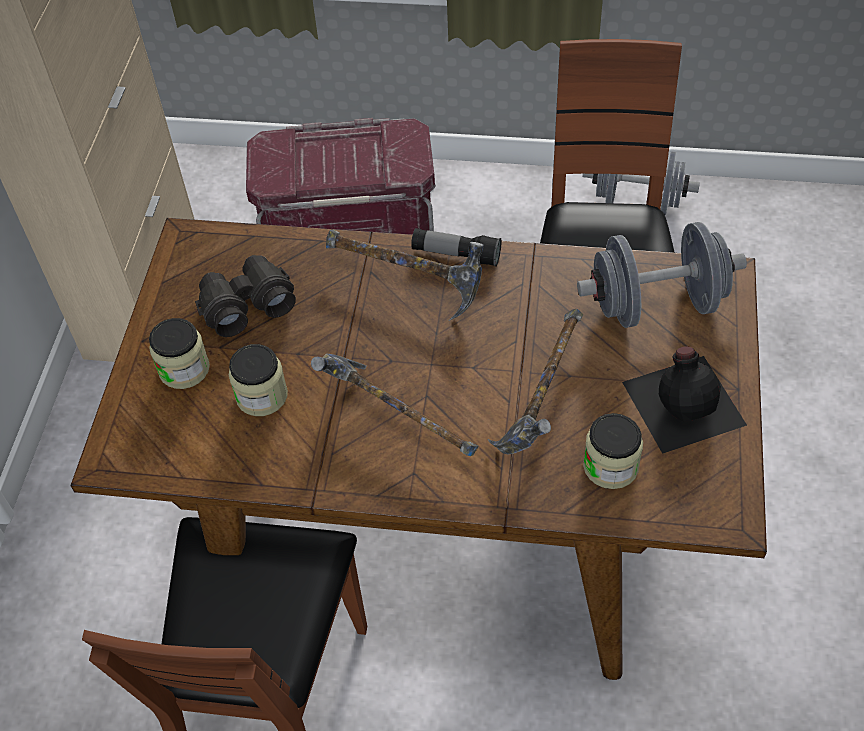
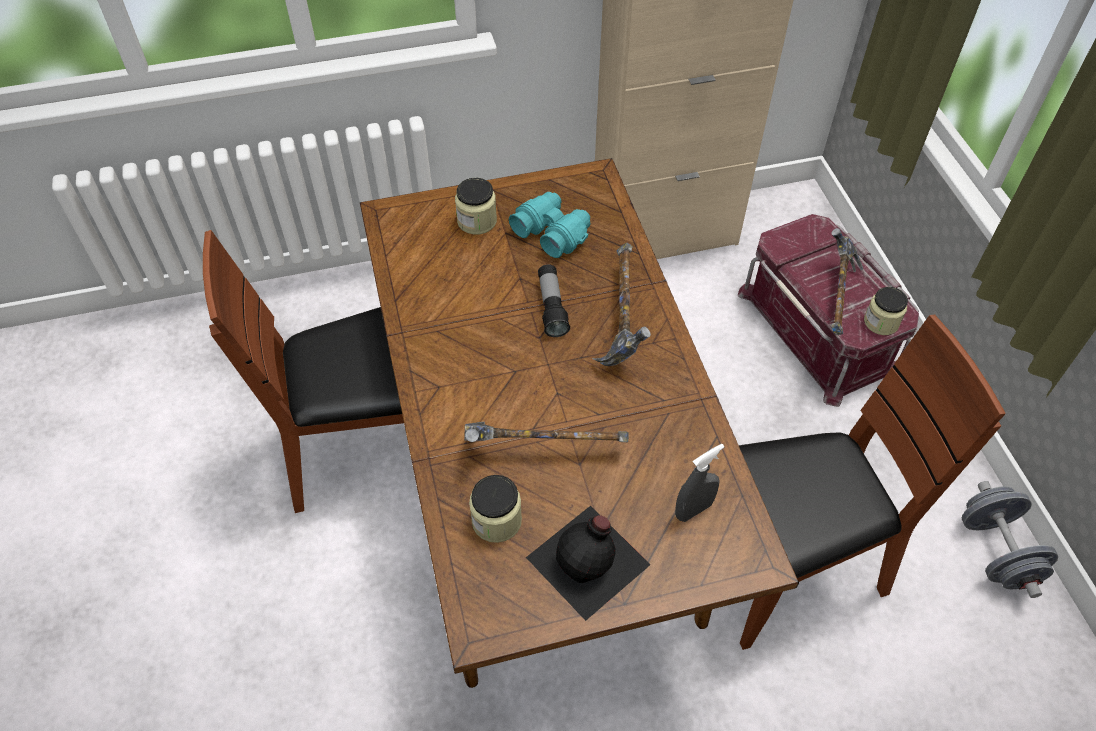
camera: 65 degrees right, 0 degrees up
black binoculars [195,255,296,337] -> turquoise binoculars [509,192,590,258]
jar [229,344,288,416] -> jar moved to [864,287,908,335]
hammer [311,354,478,456] -> hammer moved to [831,228,863,335]
flashlight [411,228,502,267] -> flashlight moved to [538,264,570,337]
grey dumbbell [577,222,747,328] -> grey spray bottle [675,444,724,522]

